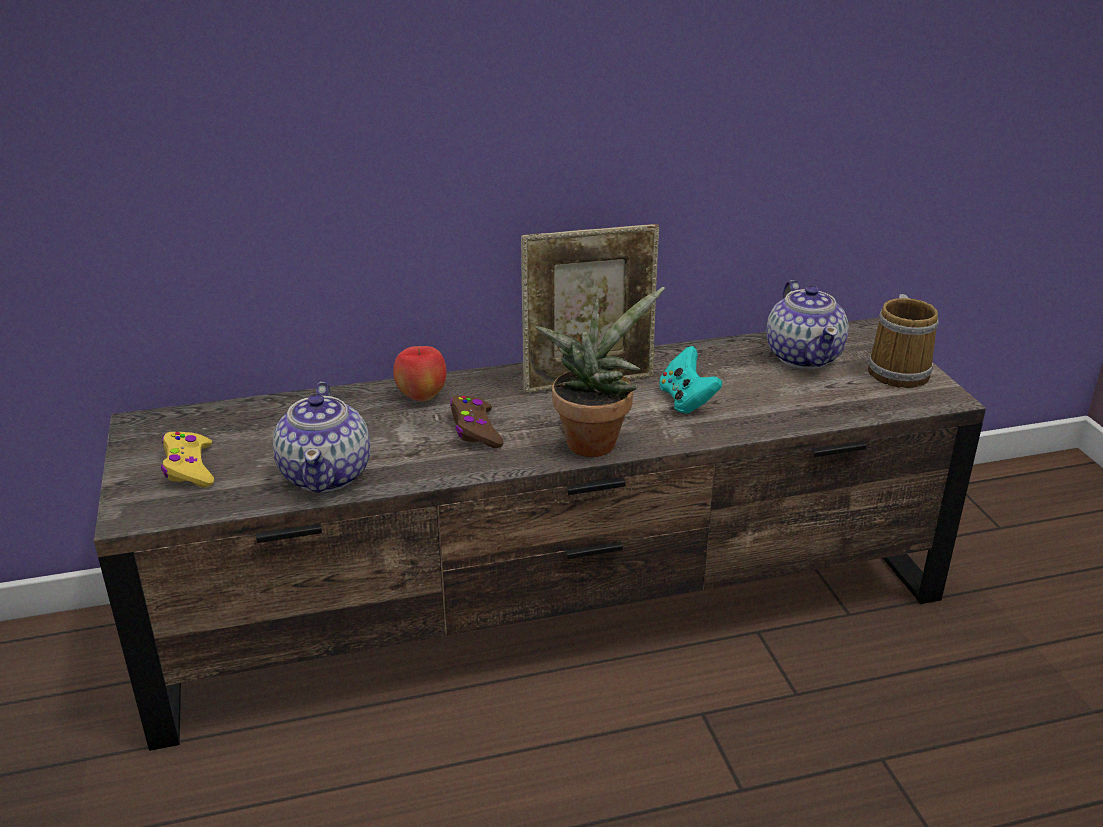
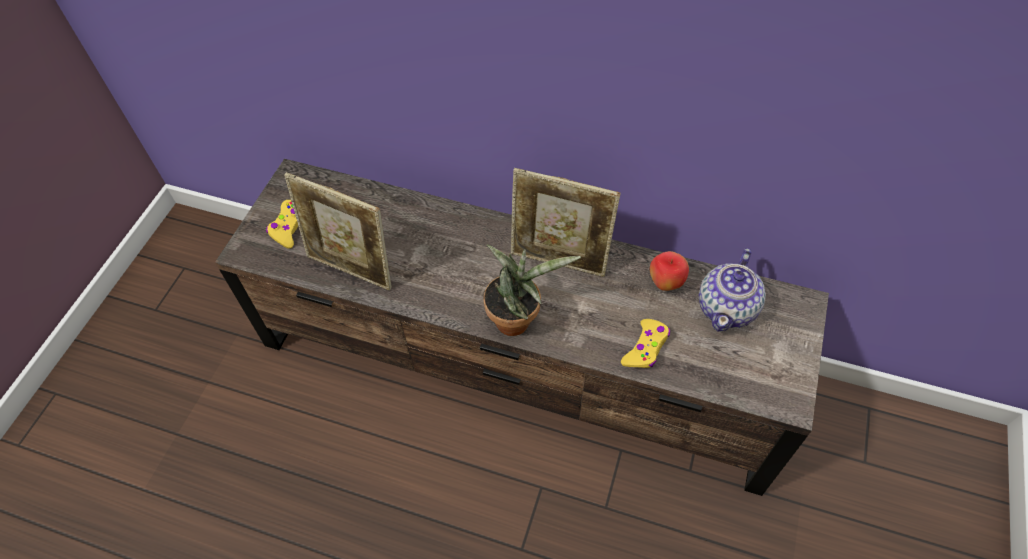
camera: 35 degrees right, 25 degrees up
teapot [273,382,370,493] -> picture frame [284,172,392,290]
apple [393,346,447,402] -> apple moved to [650,251,689,291]
brown game controller [450,395,504,448] -> none
turquoise game controller [659,346,723,414] -> none
mug [868,294,939,388] -> none
none -> yellow game controller [621,319,670,368]

